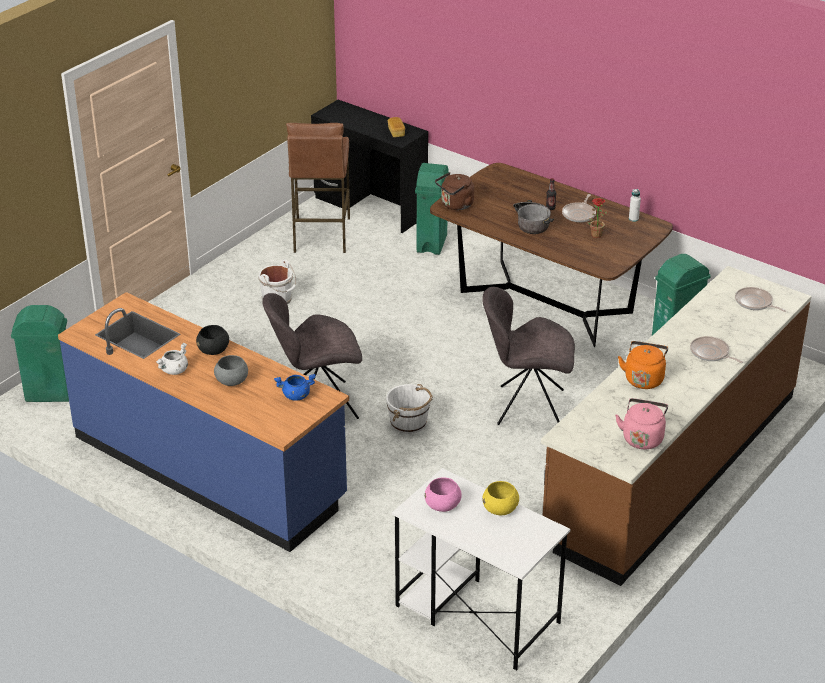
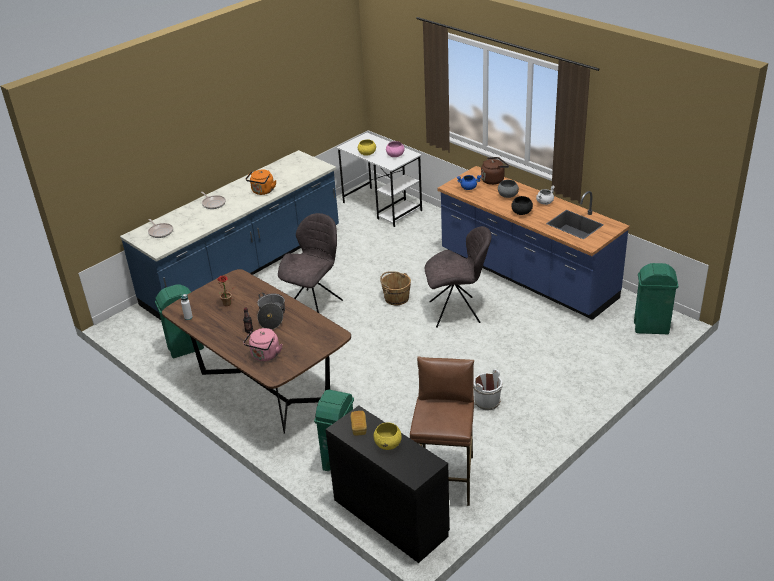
camera: 170 degrees left, 0 degrees up
white bucket [386,384,433,434] -> brown bucket [380,271,411,305]
brown kettle [435,172,474,210] -> brown kettle moved to [481,157,509,185]
grey chair [482,287,575,425] -> grey chair turned 75 degrees counterclockwise [278,213,343,313]
brown counter [541,266,812,586] -> blue counter [120,150,339,320]
frying pan [562,194,596,222] -> none
pink kettle [615,398,668,449] -> pink kettle moved to [243,328,282,361]
none -> yellow bowl [374,423,402,450]

